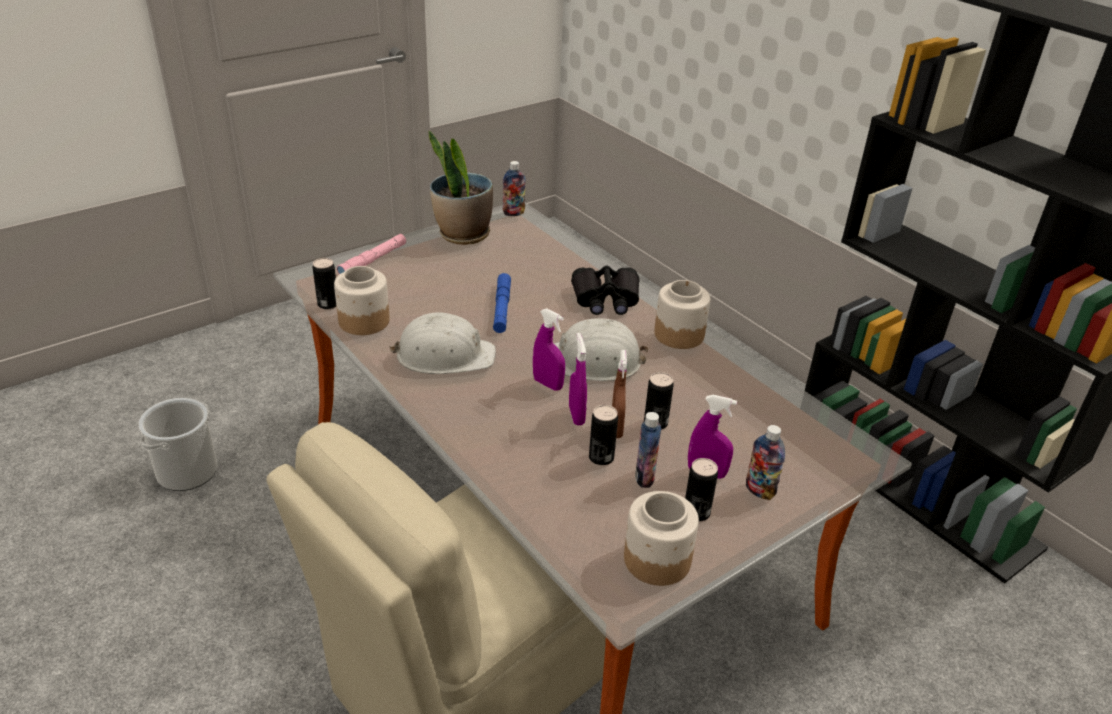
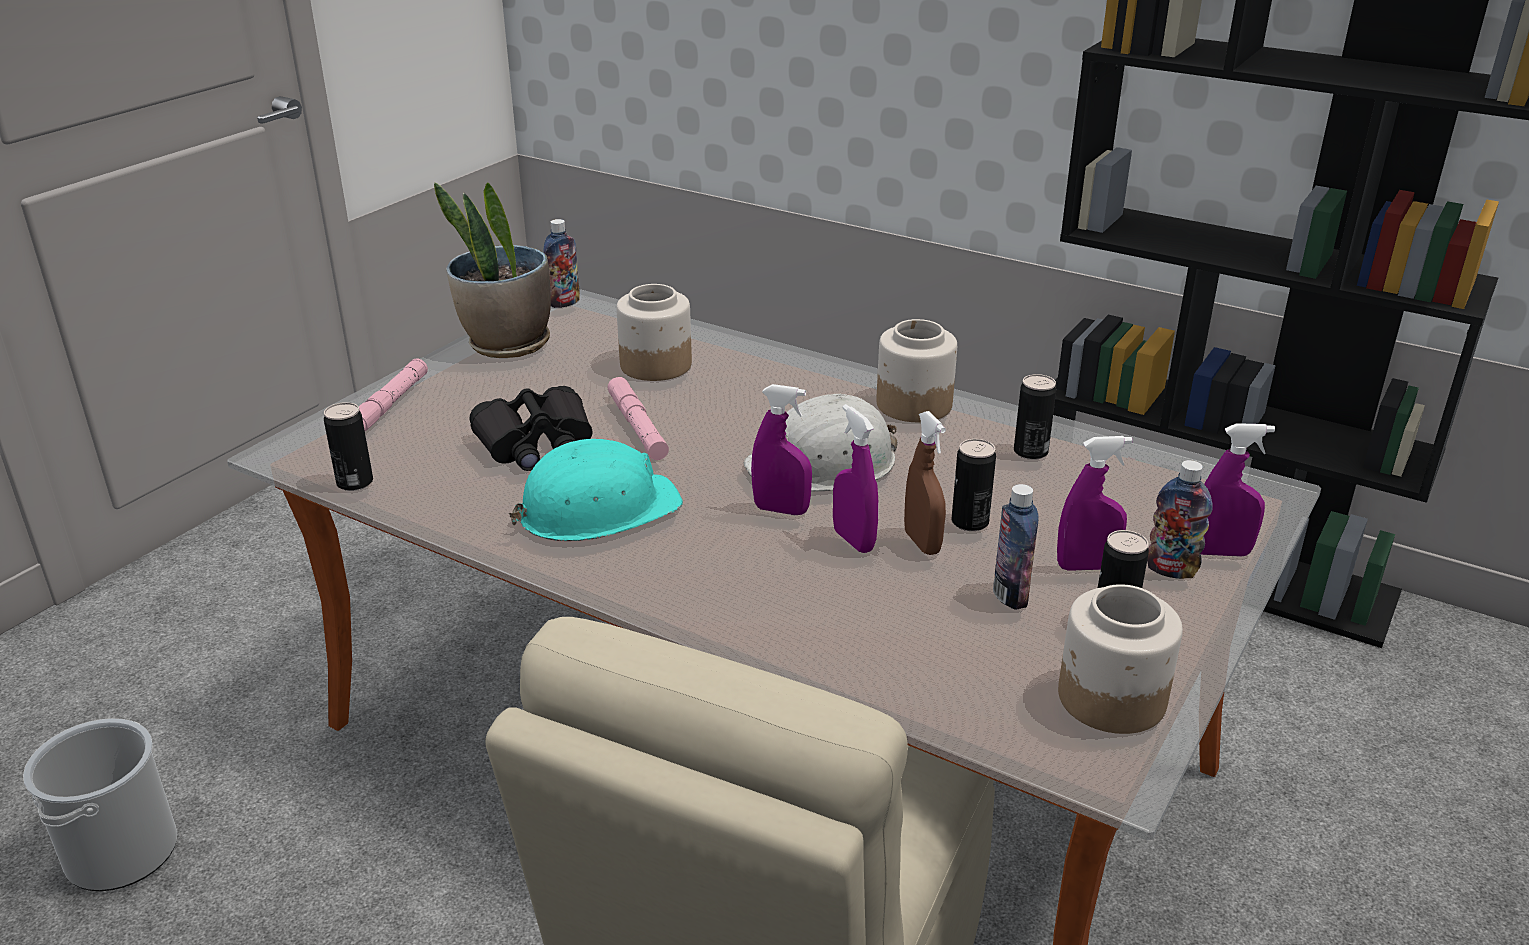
camera: 20 degrees left, 5 degrees down
jar [334,266,390,335] -> jar moved to [616,284,692,381]
white hard hat [389,313,496,374] -> turquoise hard hat [509,439,683,541]
blue flashlight [493,273,511,333] -> pink flashlight [608,377,669,460]
black binoculars [571,266,639,315] -> black binoculars moved to [470,386,593,471]
can [589,405,618,465] -> can moved to [1014,374,1056,460]
none -> purple spray bottle [1201,423,1275,557]

